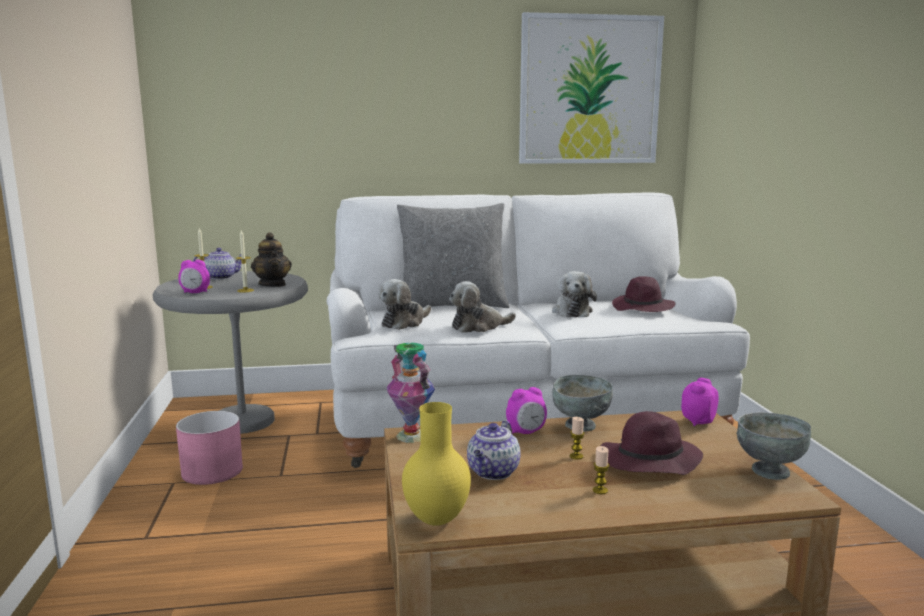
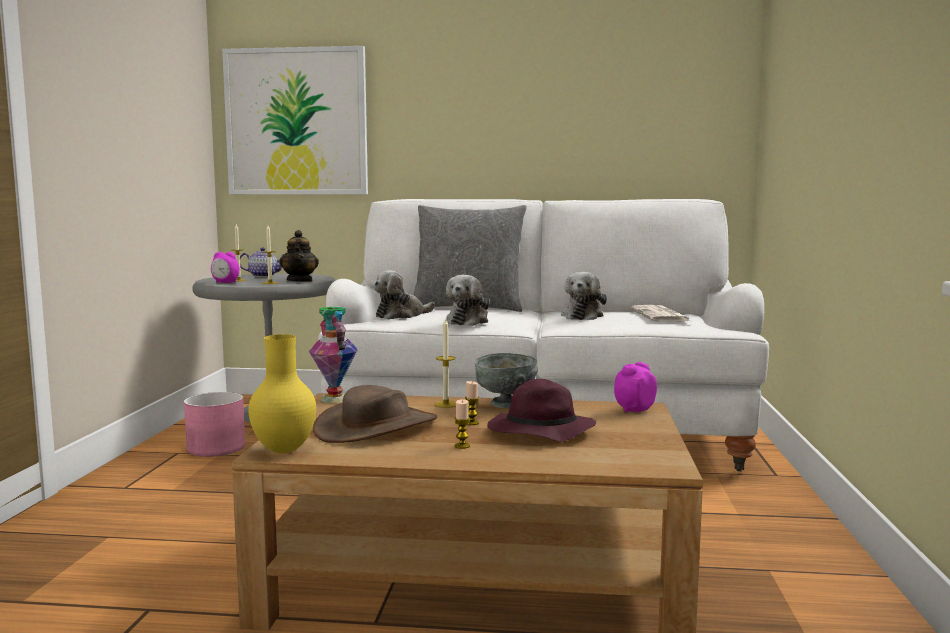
camera: 15 degrees right, 5 degrees down
plush toy [449,281,516,333] -> plush toy turned 60 degrees counterclockwise [446,275,490,326]
teapot [467,420,521,480] -> brown hat [313,385,438,443]
alarm clock [506,387,547,434] -> candle [434,318,456,408]
picture [519,12,664,164] -> picture moved to [222,46,368,194]
purple hat [612,276,675,312] -> newspaper [631,305,691,322]
grey bowl [736,412,811,480] -> none

